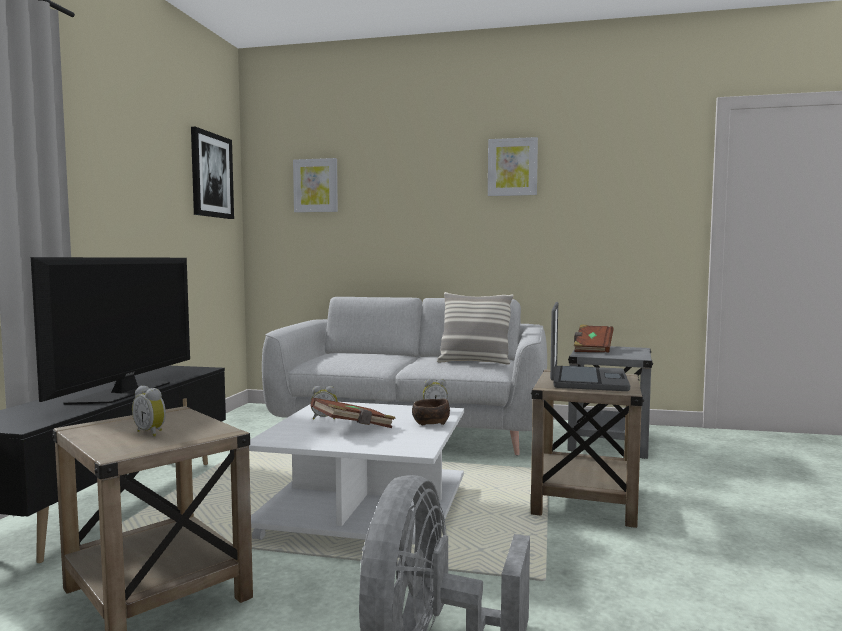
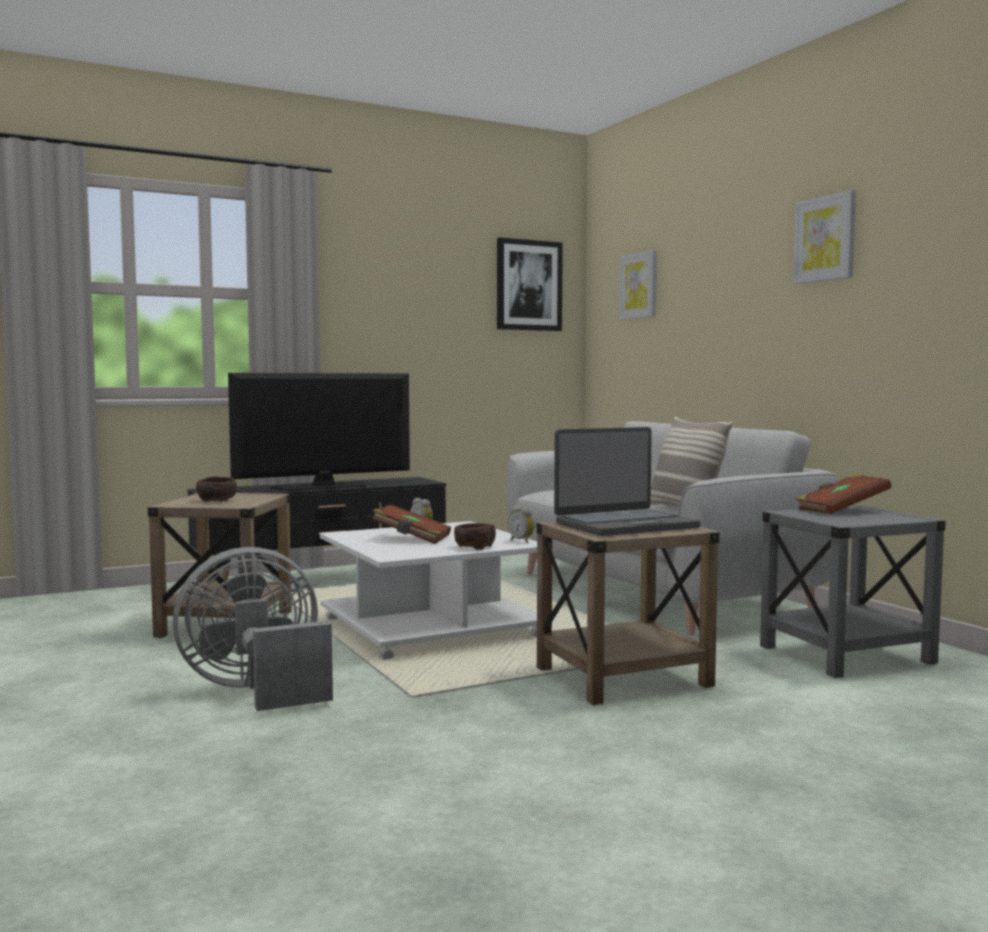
camera: 50 degrees right, 0 degrees up
alarm clock [132,386,166,437] -> brown bowl [196,476,237,502]

